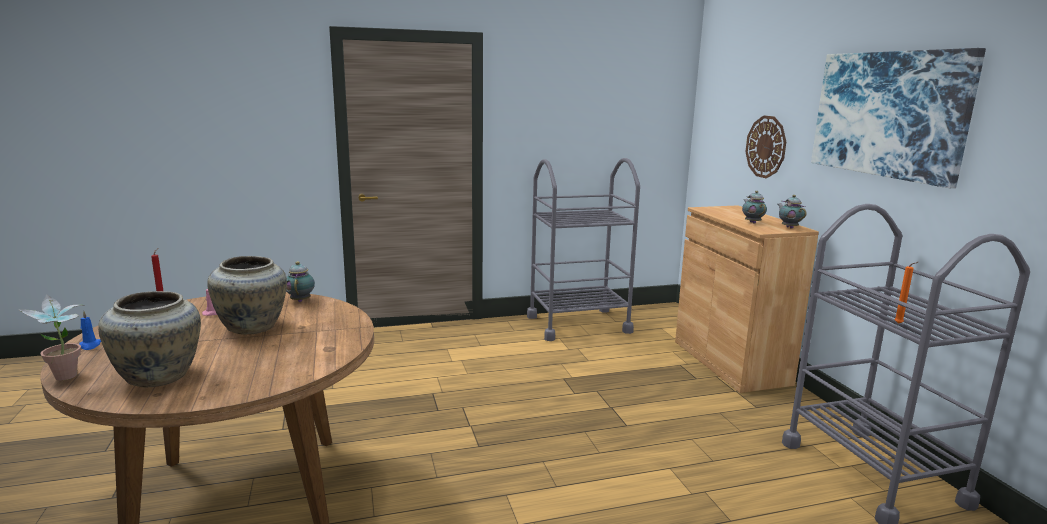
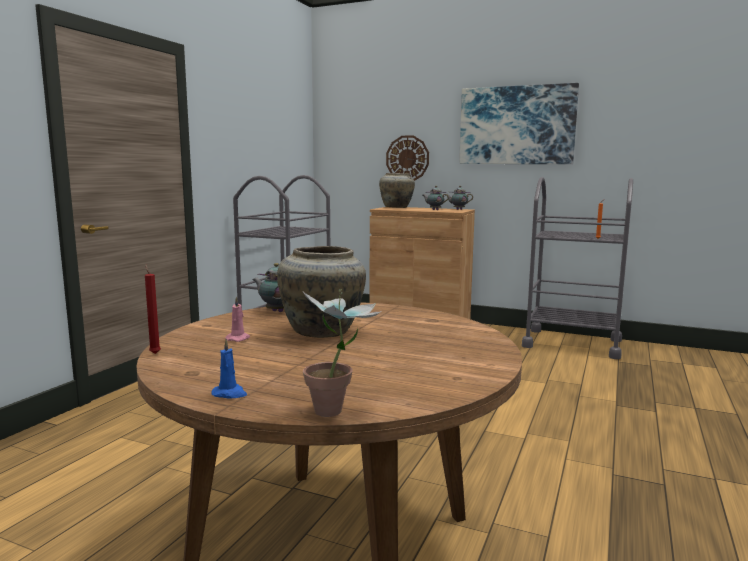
camera: 50 degrees left, 5 degrees down
beige vase [98,291,201,388] -> beige vase moved to [379,173,415,208]

